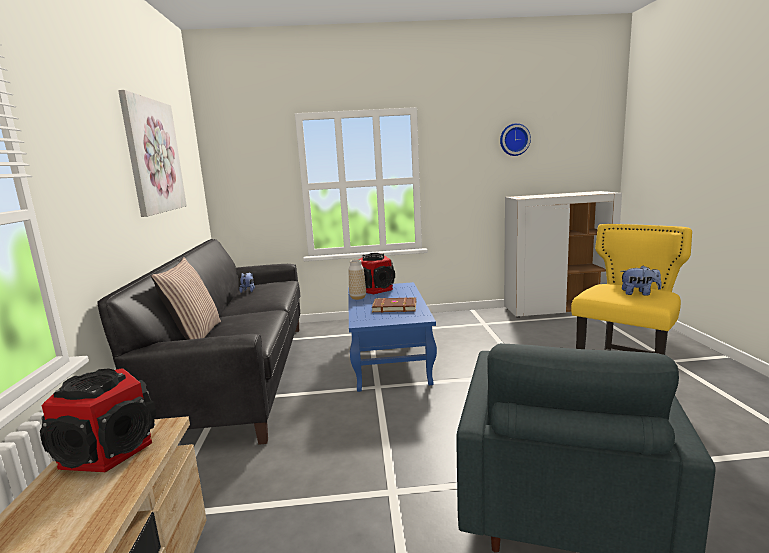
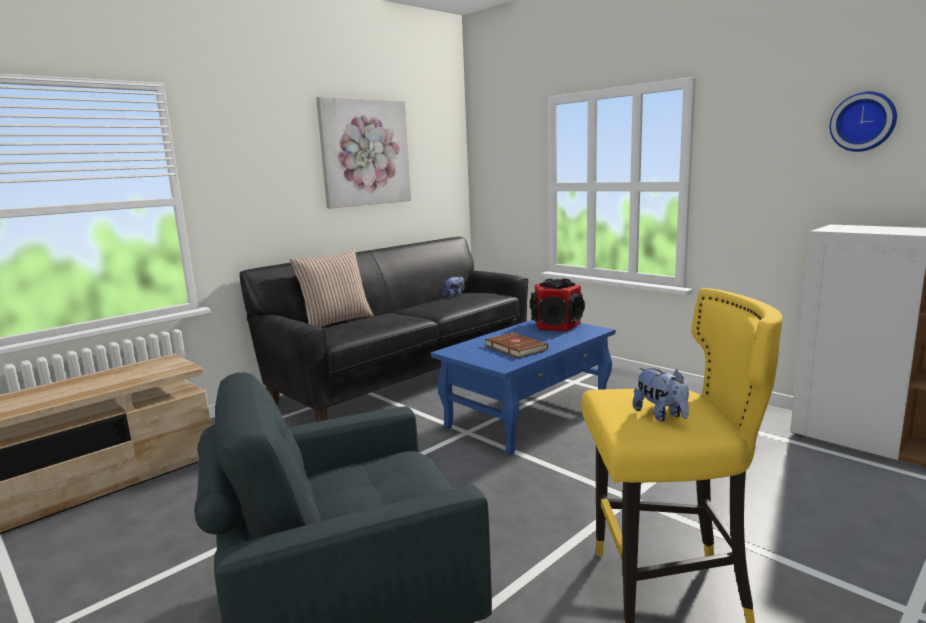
camera: 50 degrees right, 0 degrees up
speaker [40,368,157,472] -> none
vase [349,260,366,300] -> none

